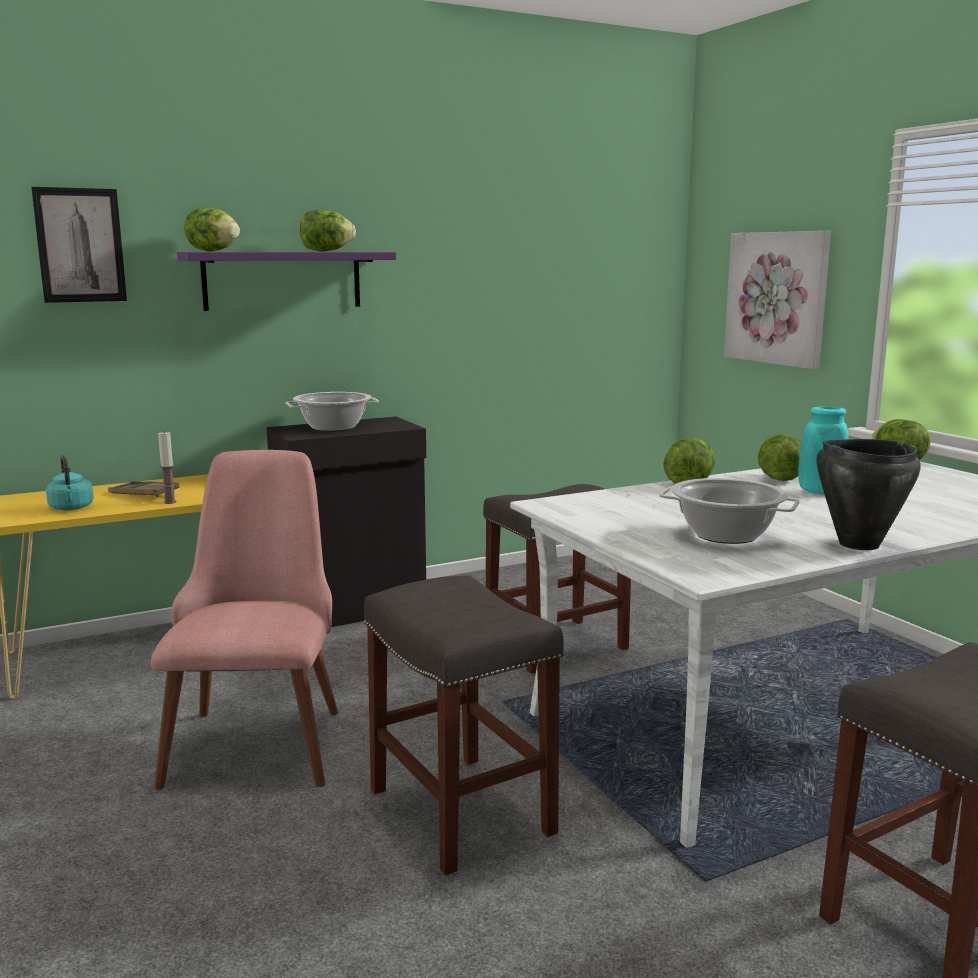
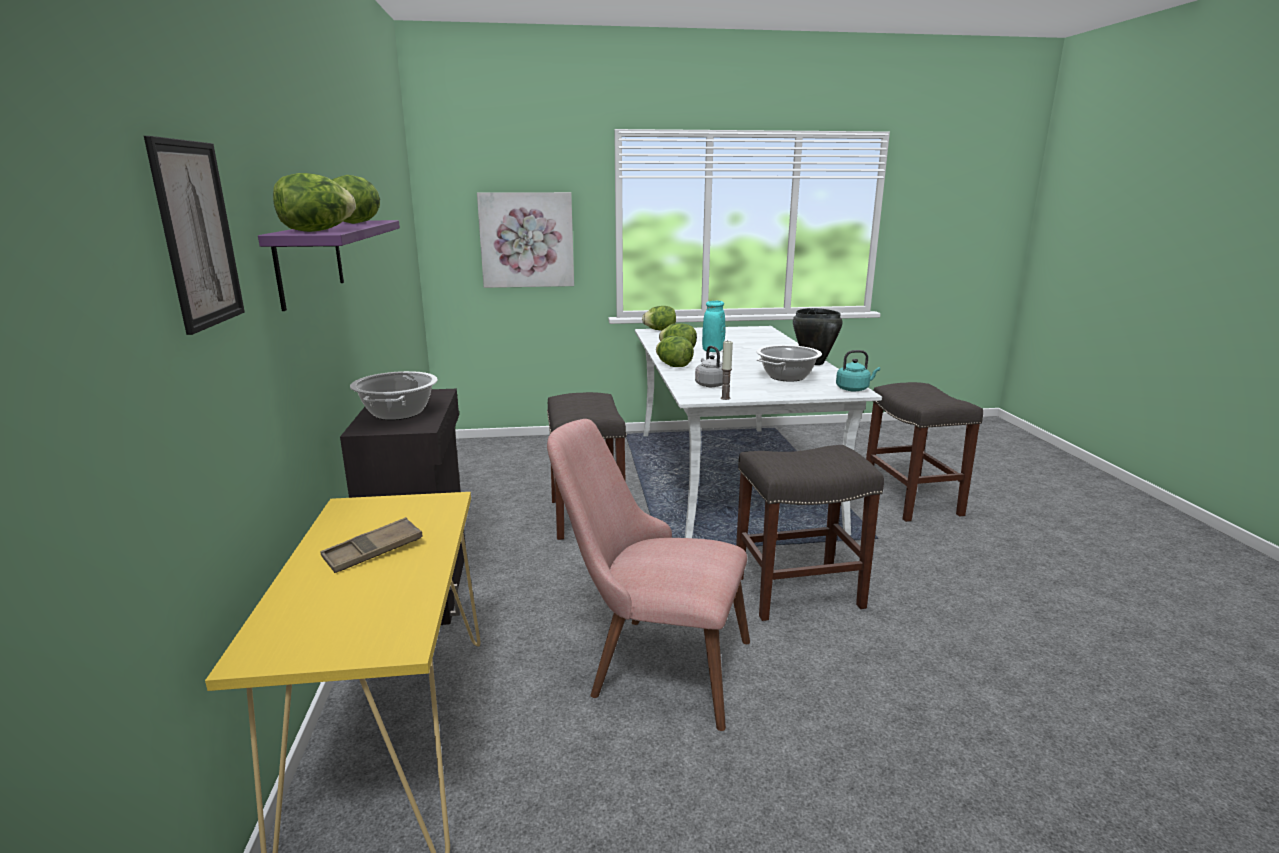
camera: 70 degrees left, 5 degrees up
turquoise kettle [46,455,94,510] -> turquoise kettle moved to [836,350,880,391]
candle [158,432,176,504] -> candle moved to [721,341,733,400]
none -> grey kettle [695,346,723,387]

